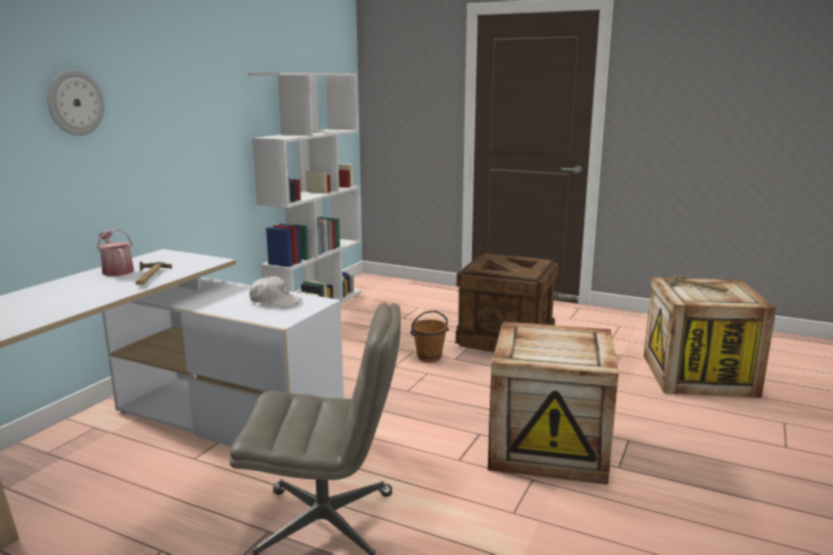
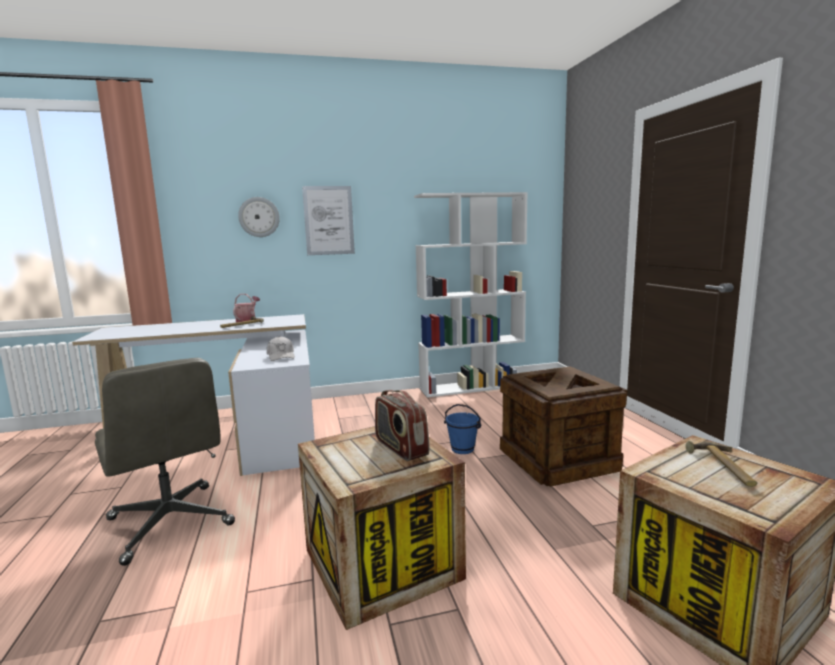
camera: 50 degrees right, 5 degrees down
brown bucket [410,310,449,362] -> blue bucket [444,404,482,454]
none -> picture [302,186,355,255]
none -> radio [375,390,430,461]

